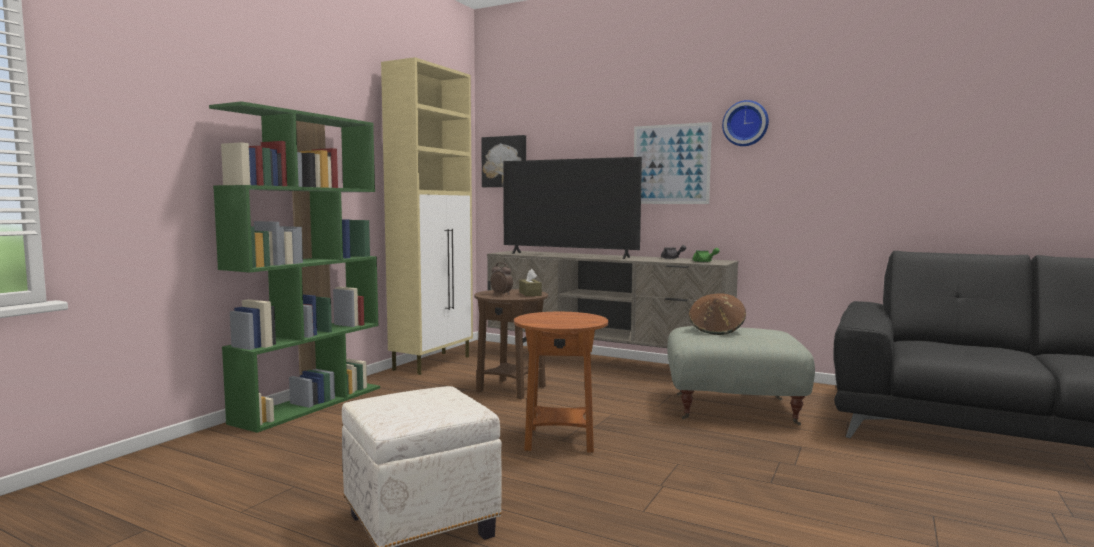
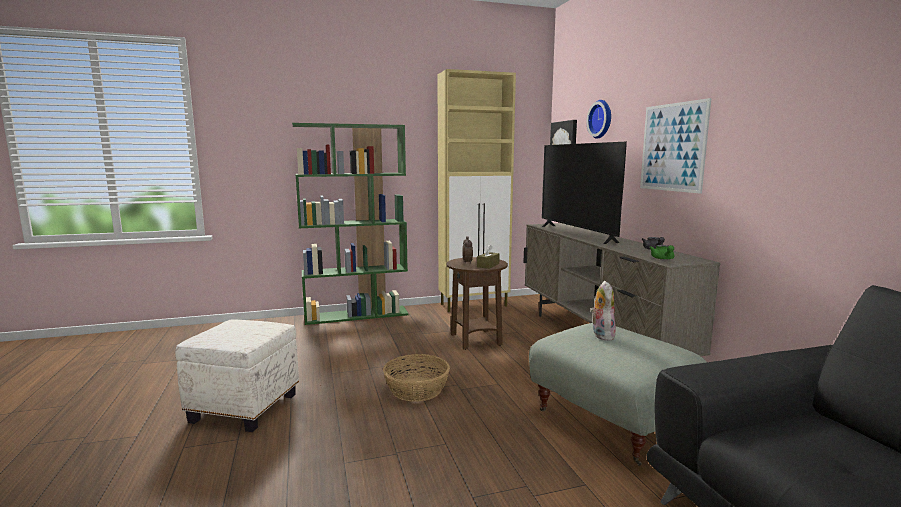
camera: 45 degrees right, 5 degrees up
brown side table [514,312,608,453] -> basket [383,354,450,402]
brown hat [689,293,746,335] -> plush toy [590,281,616,341]
wall clock [722,100,769,146] -> wall clock moved to [587,100,611,139]

